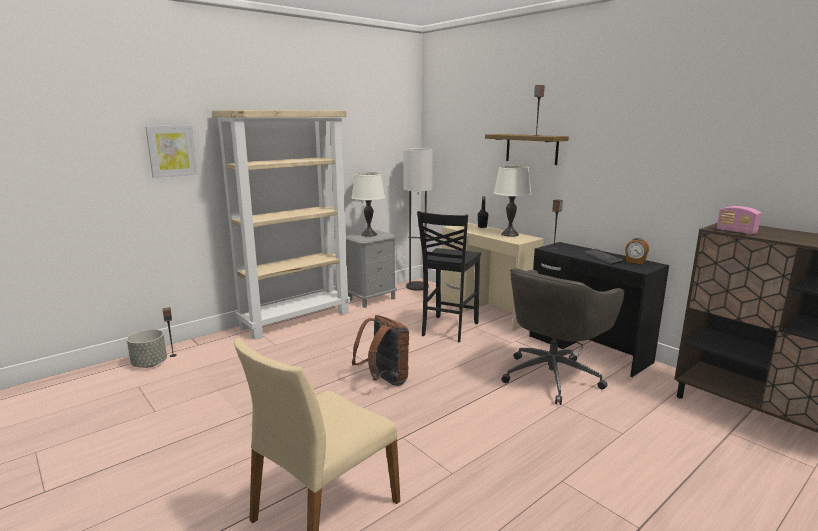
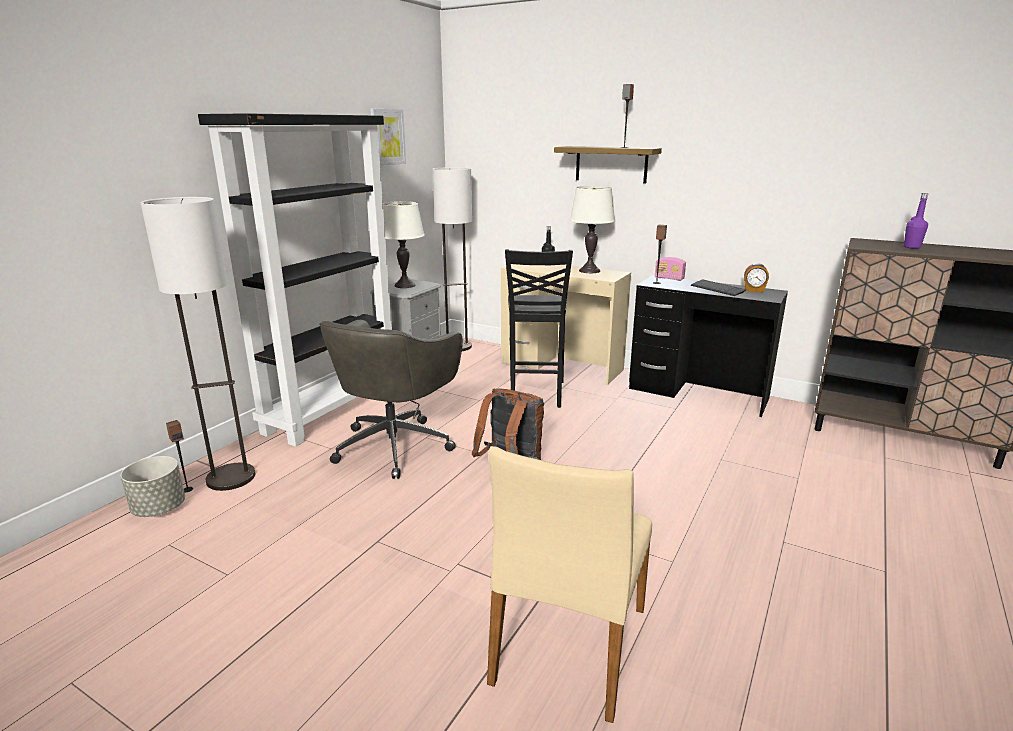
camera: 20 degrees left, 5 degrees up
picture [145,125,198,178] -> picture moved to [370,109,406,166]
beige bookcase [212,110,351,340] -> black bookcase [198,113,392,447]
grey office chair [501,268,625,405] -> grey office chair moved to [319,320,463,479]
radio [717,206,761,235] -> radio moved to [655,257,686,281]
none -> floor lamp [140,197,255,491]
none -> purple bottle [904,193,928,249]

